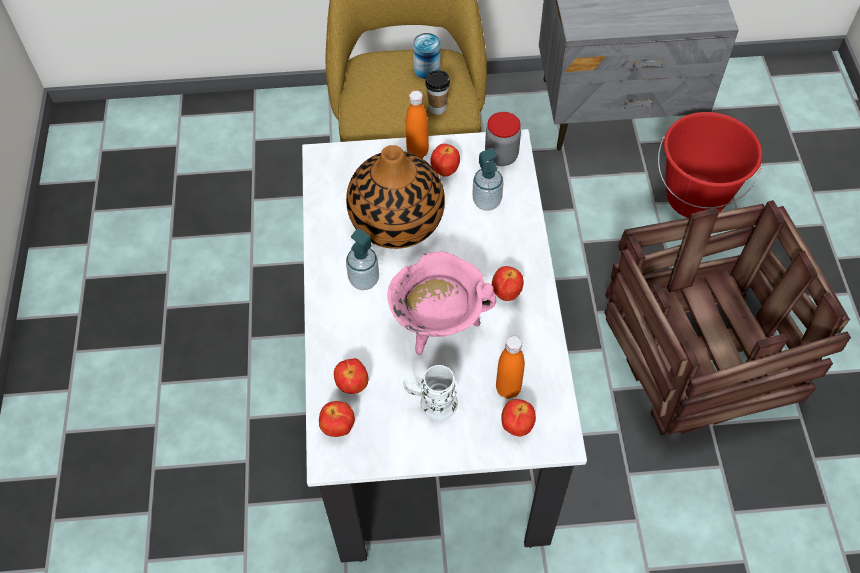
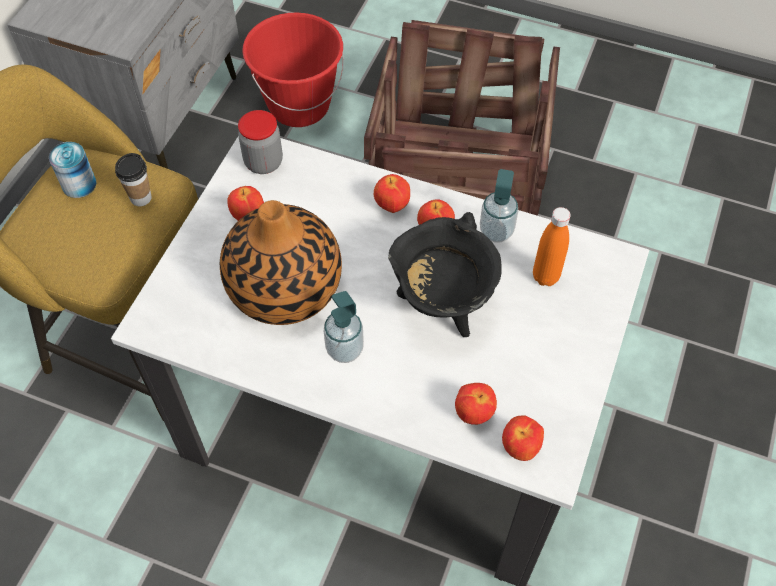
camera: 65 degrees left, 0 degrees up
pink cooking pot [387,251,496,355] -> black cooking pot [388,212,502,337]
white mug [403,365,458,420] -> none
orange bottle [406,90,429,158] -> none
soap dispenser [472,148,503,211] -> soap dispenser moved to [480,169,518,242]
apple [501,399,536,437] -> apple moved to [374,174,410,213]

